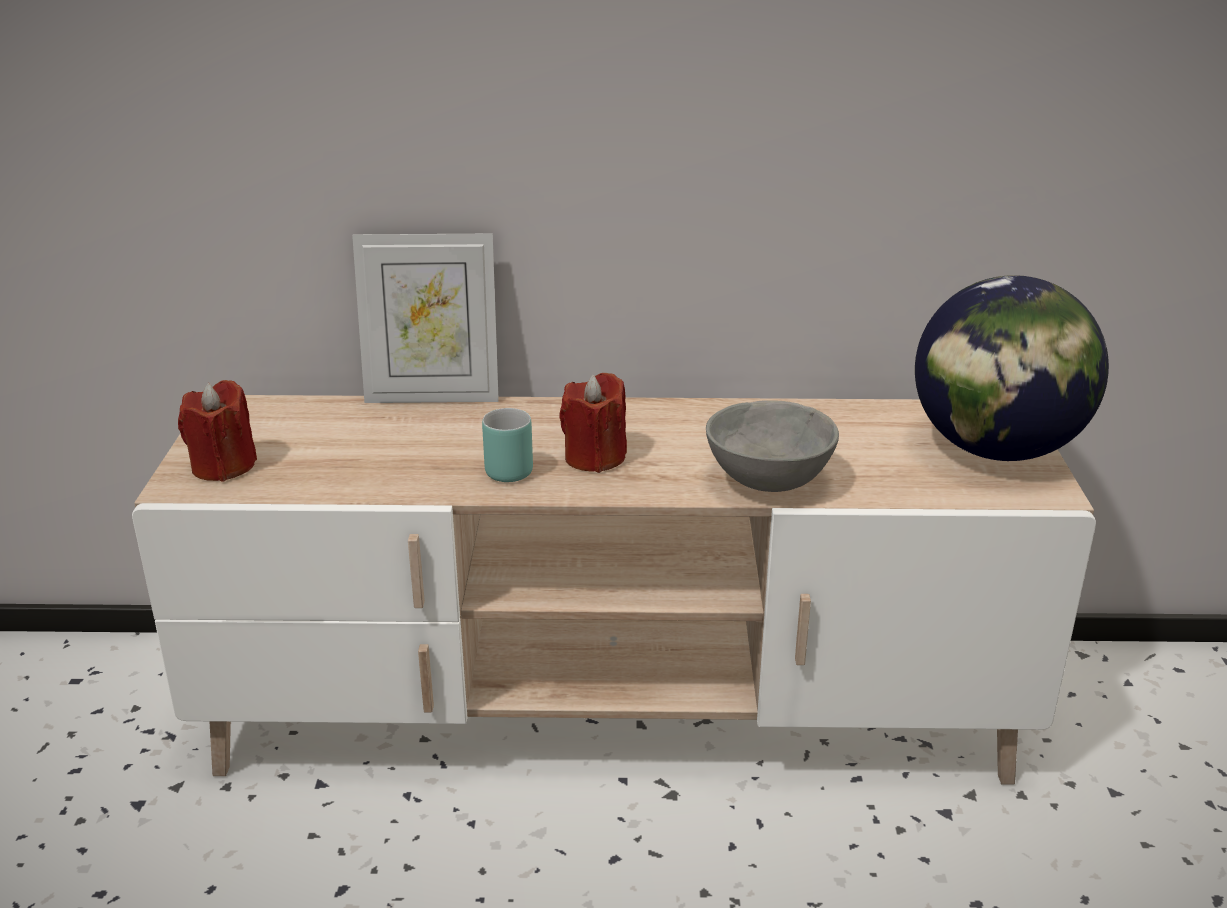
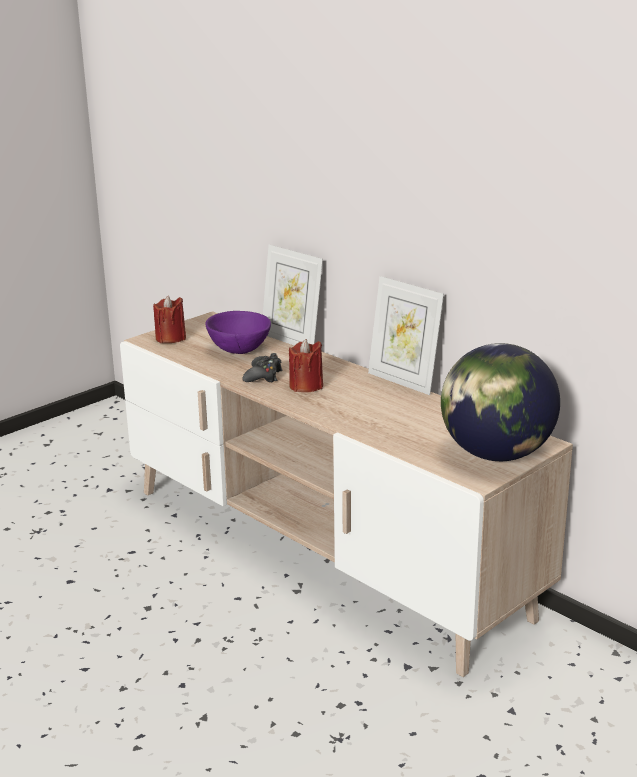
camera: 45 degrees right, 5 degrees down
turquoise mug [482,408,533,482] -> black game controller [242,353,283,382]
grey bowl [706,400,839,492] -> none
none -> purple bowl [205,311,271,354]
none -> picture frame [368,276,444,395]

